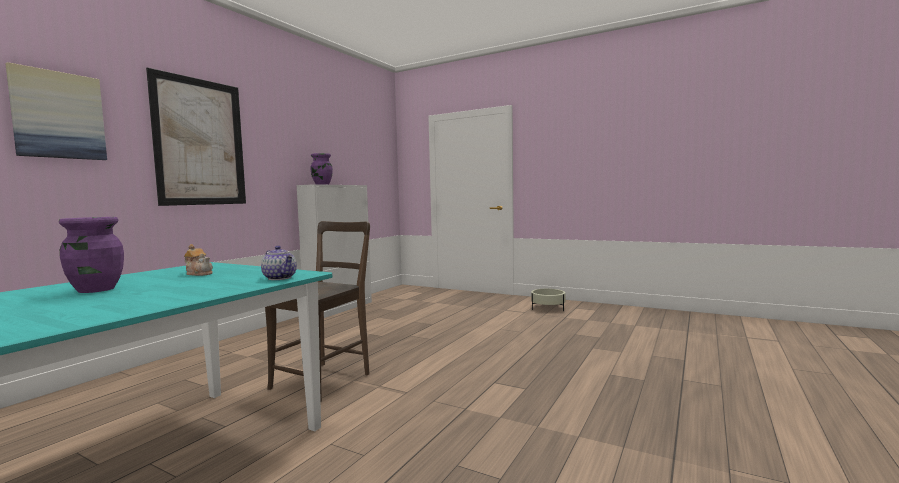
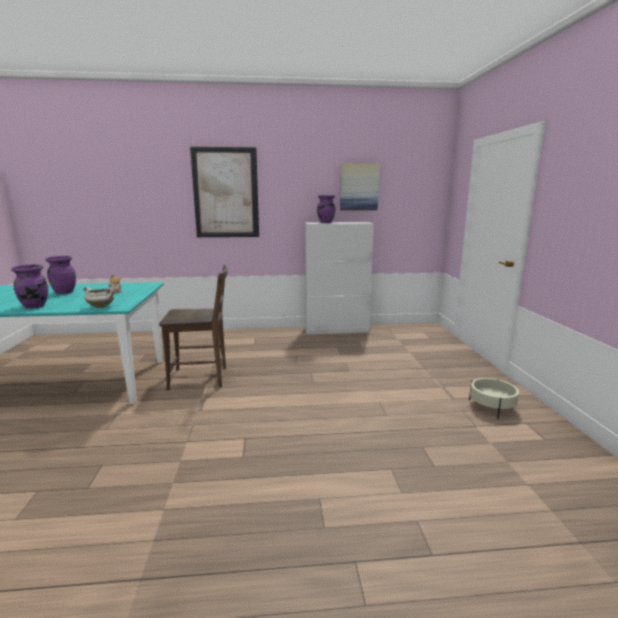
camera: 55 degrees right, 10 degrees up
picture [5,62,107,160] -> picture moved to [340,163,380,210]
teapot [261,246,297,280] -> white cooking pot [83,287,115,308]
none -> purple vase [11,264,48,309]

